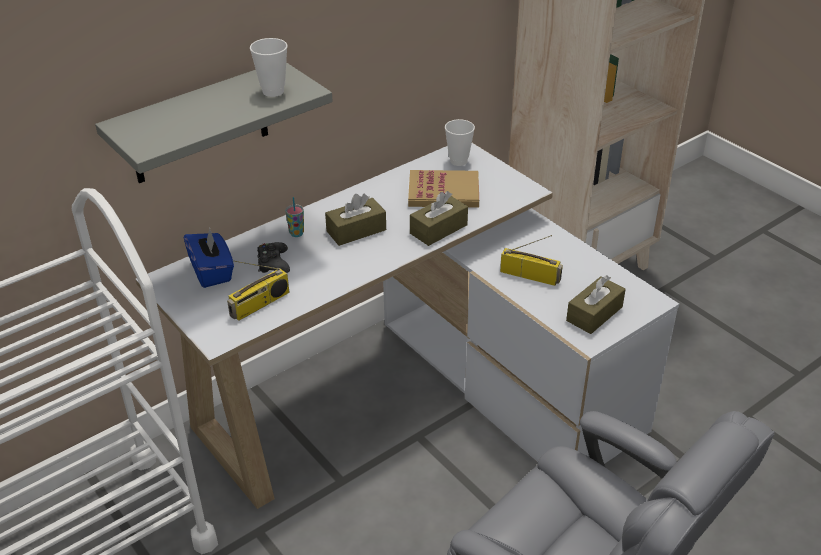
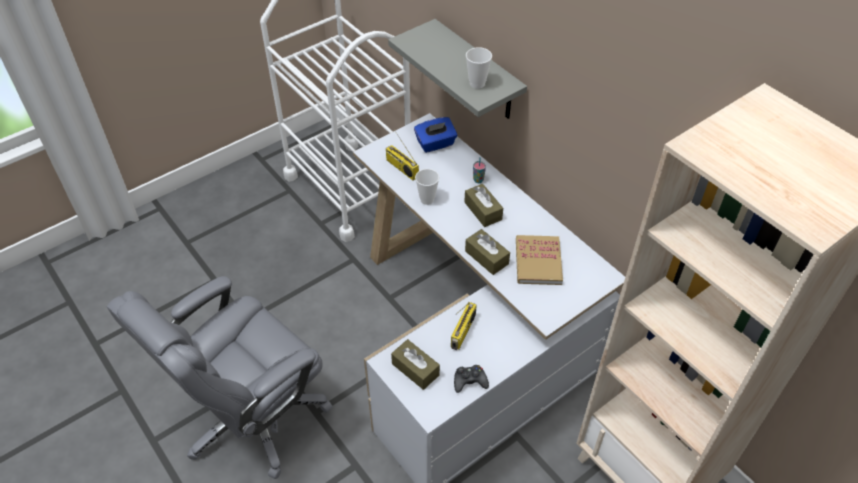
camera: 90 degrees right, 10 degrees up
black game controller [257,242,290,273] -> black game controller moved to [454,365,489,393]
cup [445,119,475,166] -> cup moved to [415,169,439,205]

